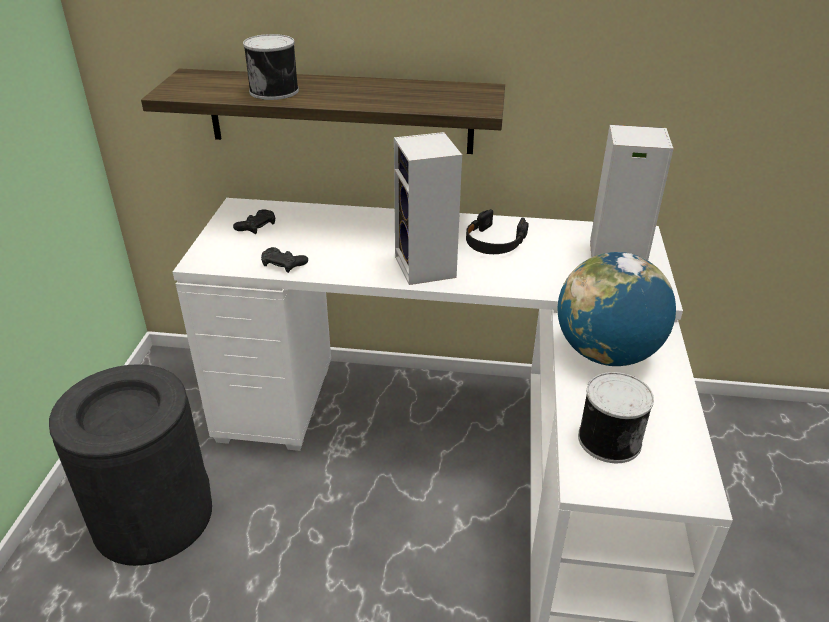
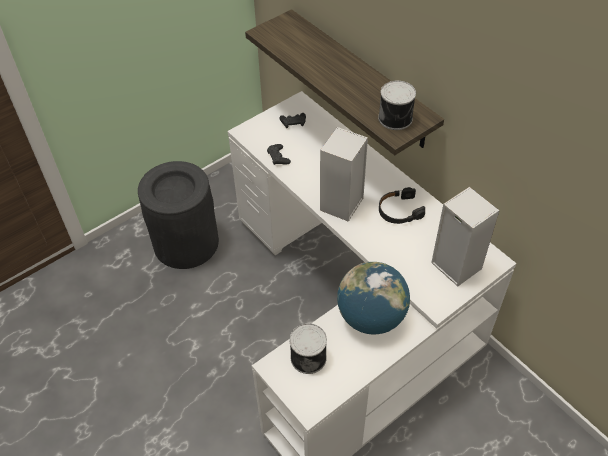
camera: 45 degrees right, 15 degrees up
can [243,34,299,100] -> can moved to [378,81,416,130]

